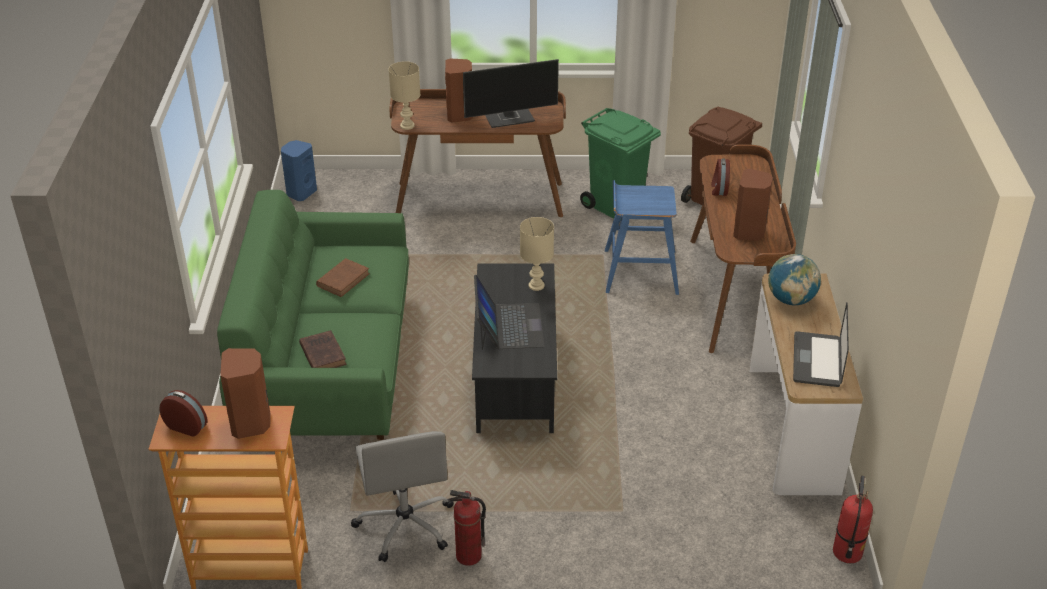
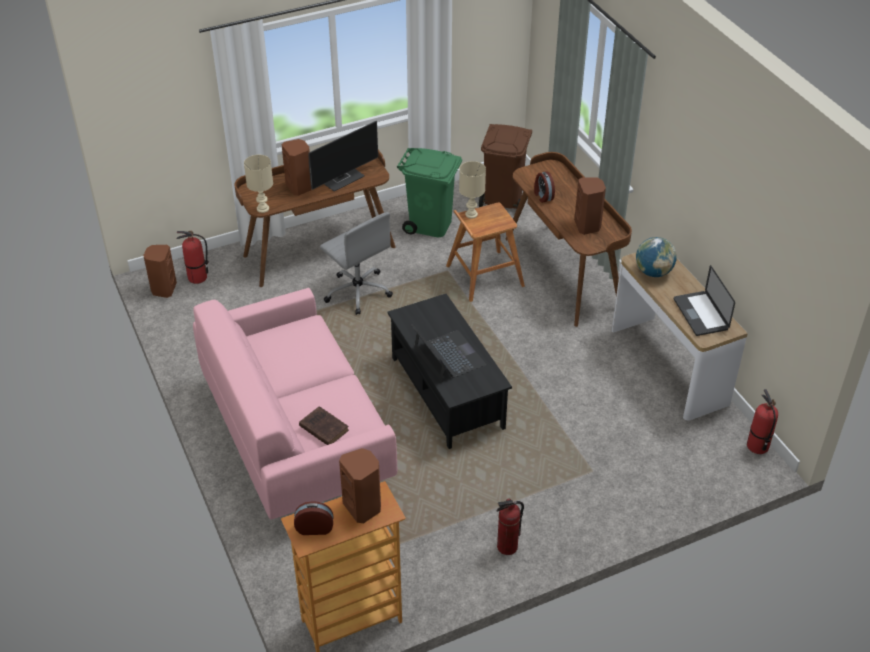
camera: 25 degrees left, 5 degrees up
green sofa [217,190,409,440] -> pink sofa [193,288,397,520]
blue speaker [281,140,317,201] -> brown speaker [143,245,177,298]
brown book [316,258,370,297] -> none
grey office chair [351,431,454,562] -> grey office chair moved to [320,212,393,315]
beige table lamp [520,217,554,291] -> beige table lamp moved to [459,161,486,219]
blue stool [605,180,679,295] -> brown stool [446,203,525,302]
none -> fire extinguisher [176,230,208,284]

